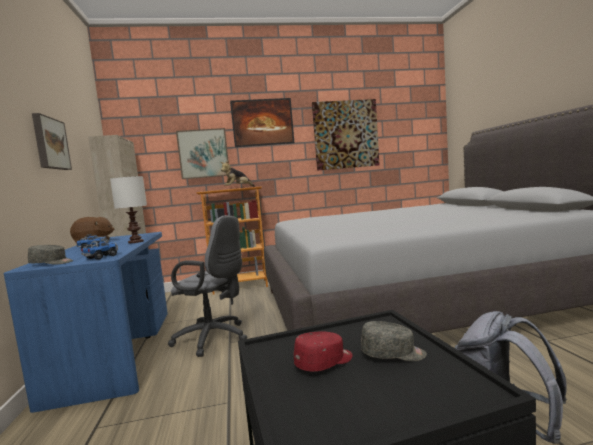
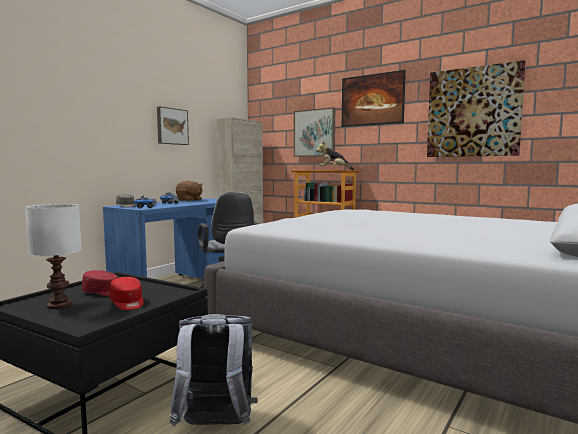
camera: 45 degrees right, 0 degrees up
white table lamp [110,176,147,243] -> white table lamp moved to [25,204,82,309]
grey cap [361,321,427,361] -> red cap [110,277,144,310]

